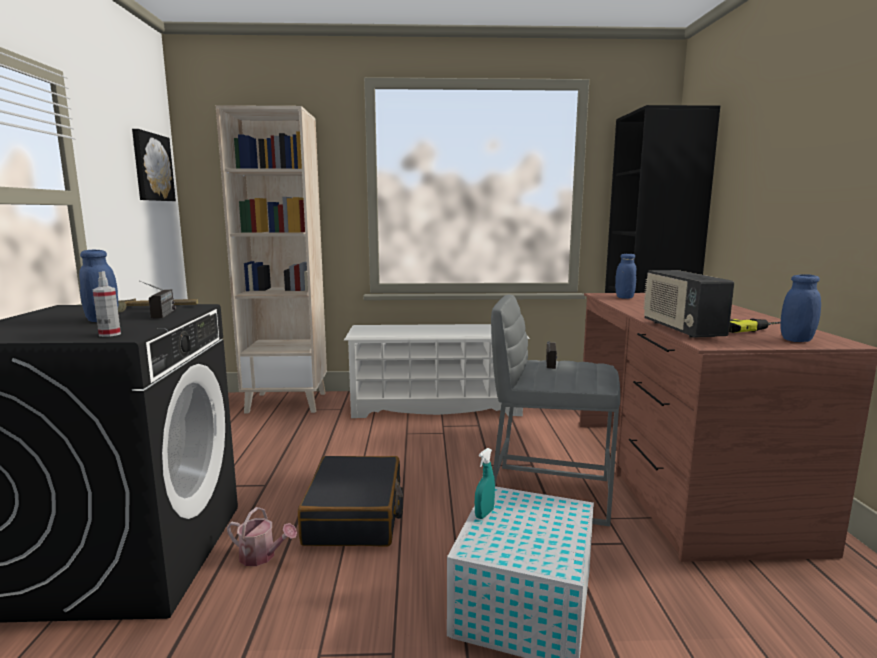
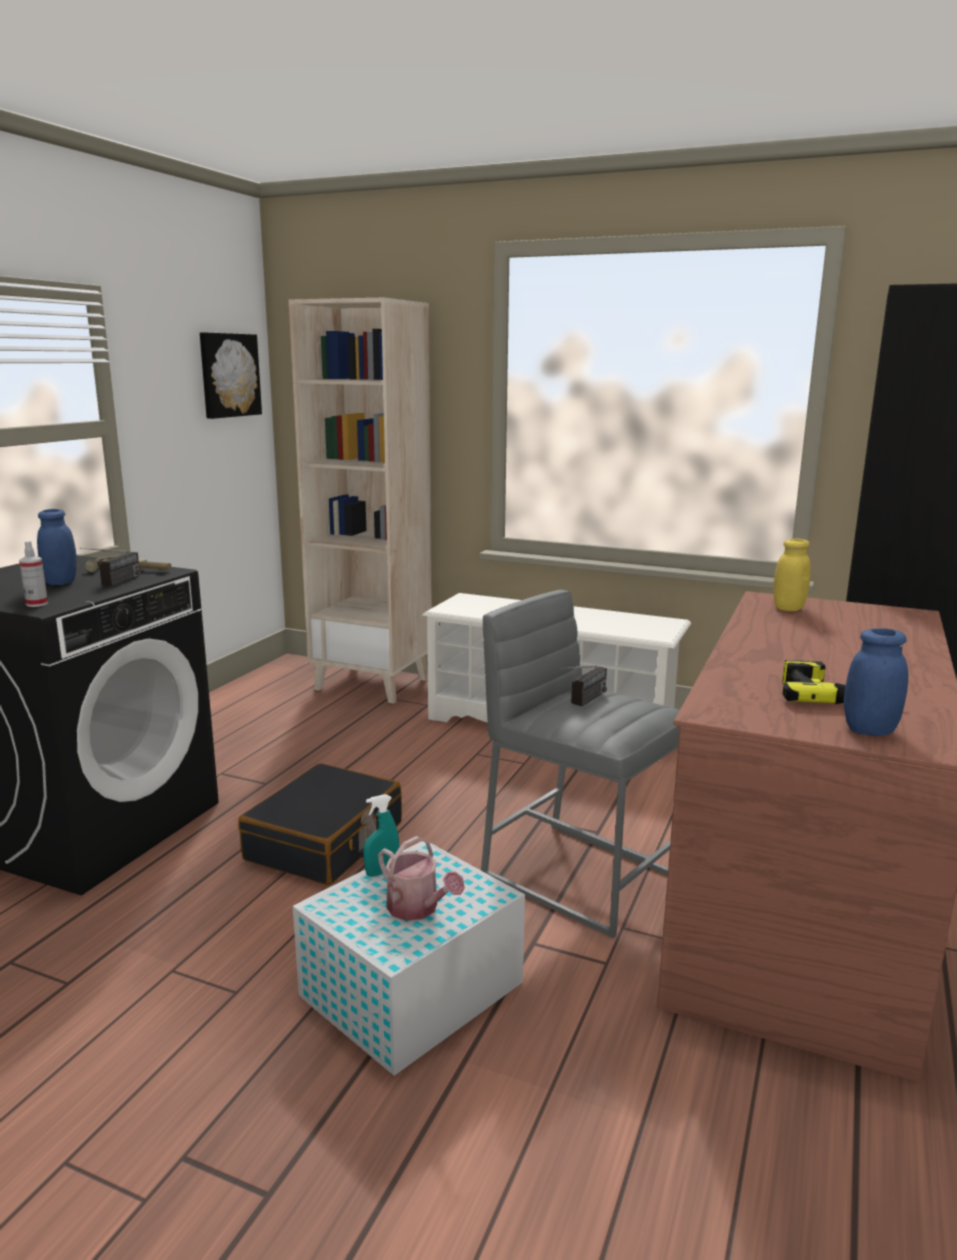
camera: 25 degrees right, 5 degrees up
watering can [227,507,297,566] -> watering can moved to [378,836,465,921]
blue jar [615,254,636,299] -> yellow jar [773,539,811,611]
radio [643,270,734,338] -> none

